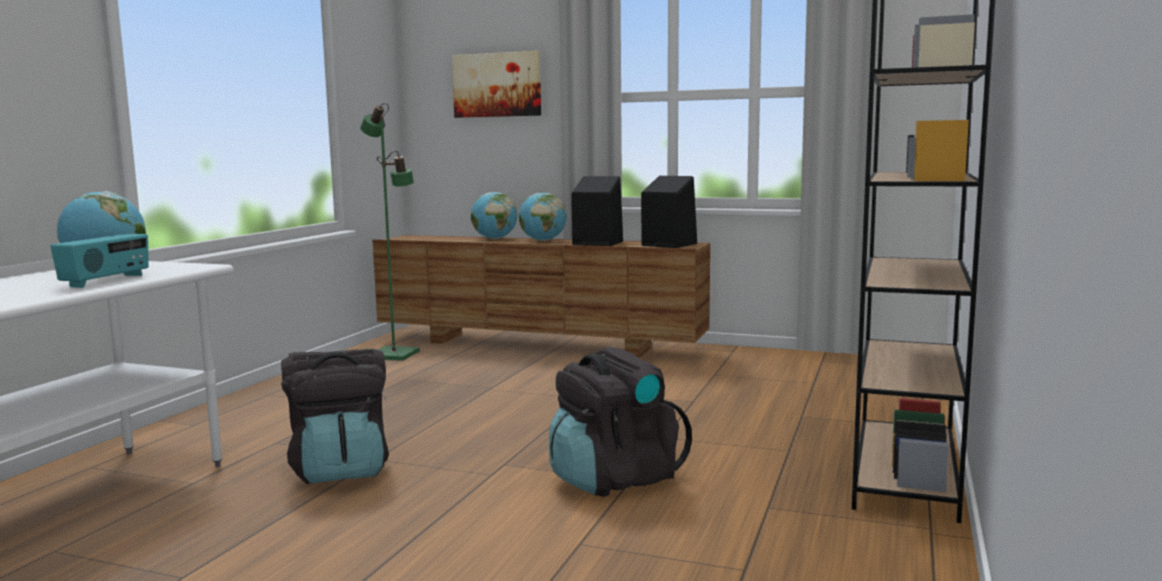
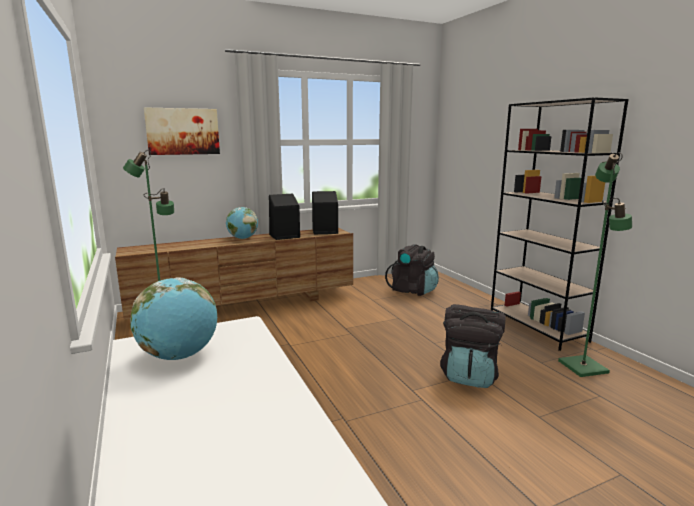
camera: 45 degrees left, 5 degrees up
radio [51,234,149,288] -> none
black backpack [281,349,389,484] -> black backpack moved to [385,244,439,296]
globe [471,192,518,239] -> none
none -> green floor lamp [558,152,632,377]

